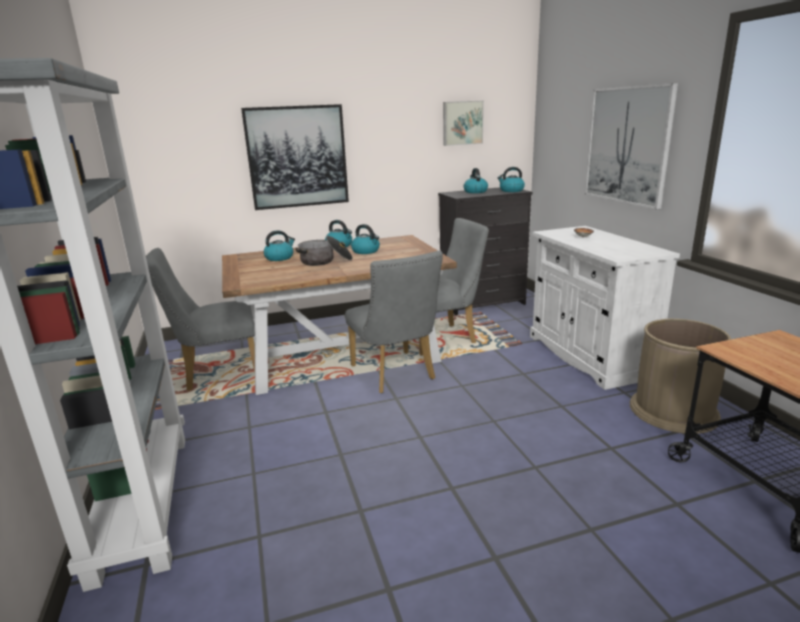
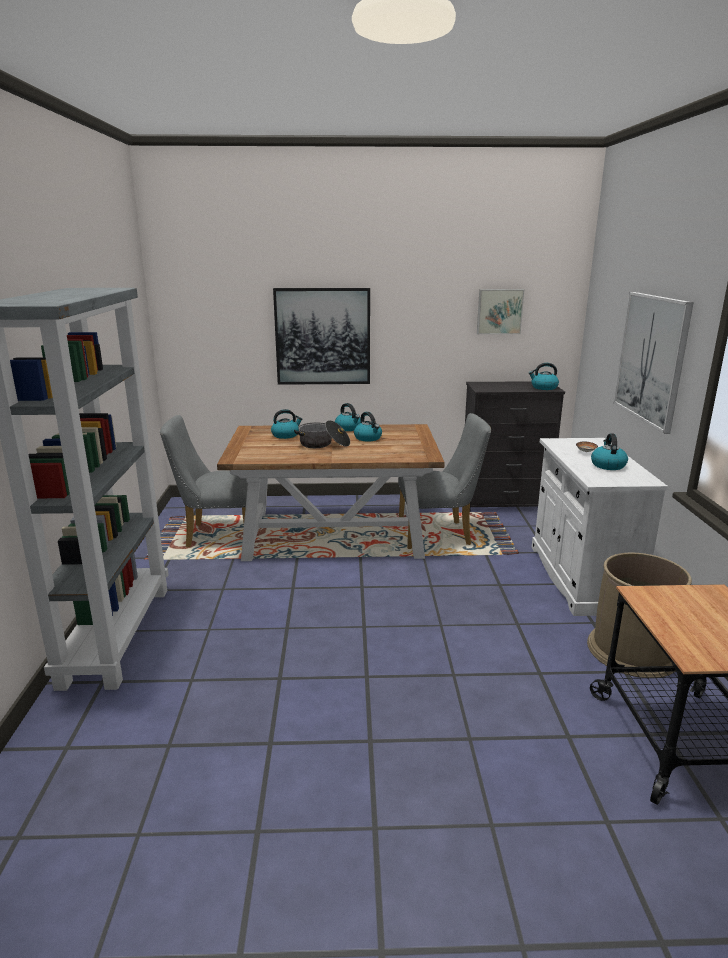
camera: 15 degrees right, 0 degrees up
grey chair [345,251,443,393] -> none
kettle [464,168,488,193] -> kettle moved to [591,433,628,470]

